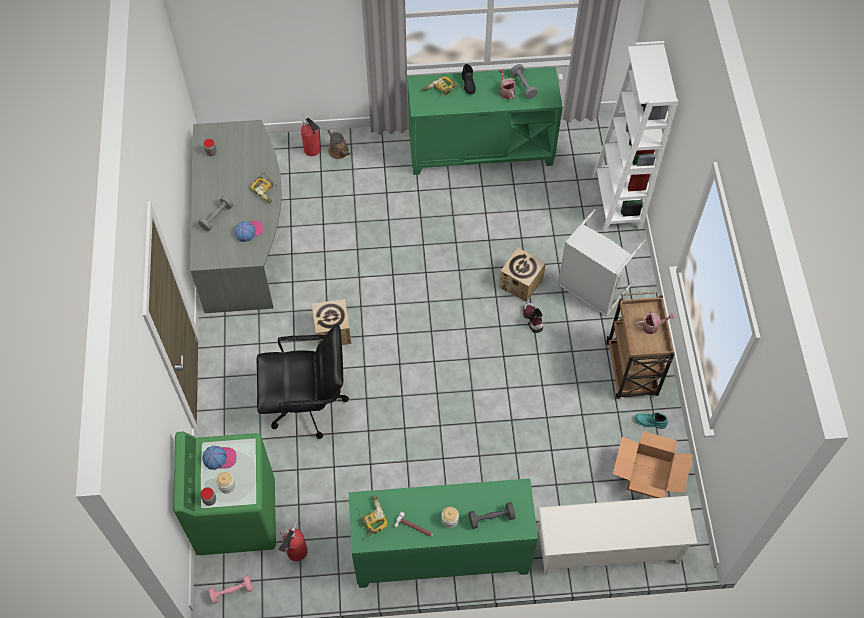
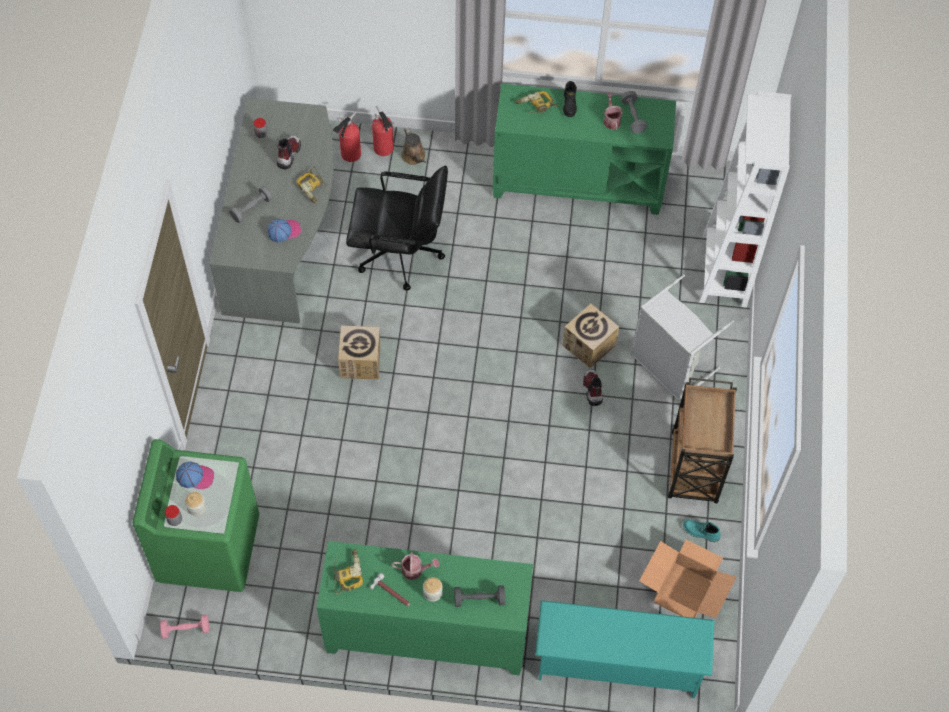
camera: 10 degrees right, 0 degrees up
black office chair [257,325,349,439] -> black office chair moved to [346,166,448,291]
fire extinguisher [278,521,308,561] -> fire extinguisher moved to [333,112,361,162]
white shoe rack [537,496,697,575] -> turquoise shoe rack [535,600,715,698]
watering can [636,311,674,334] -> watering can moved to [392,552,440,580]
none -> boot [277,136,301,169]

